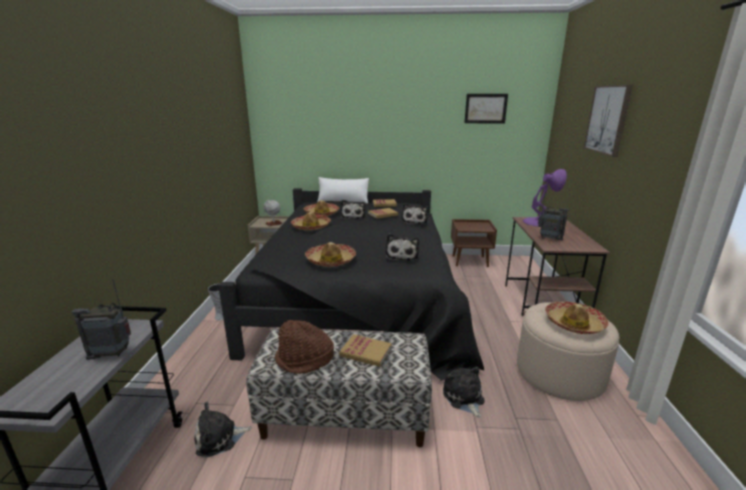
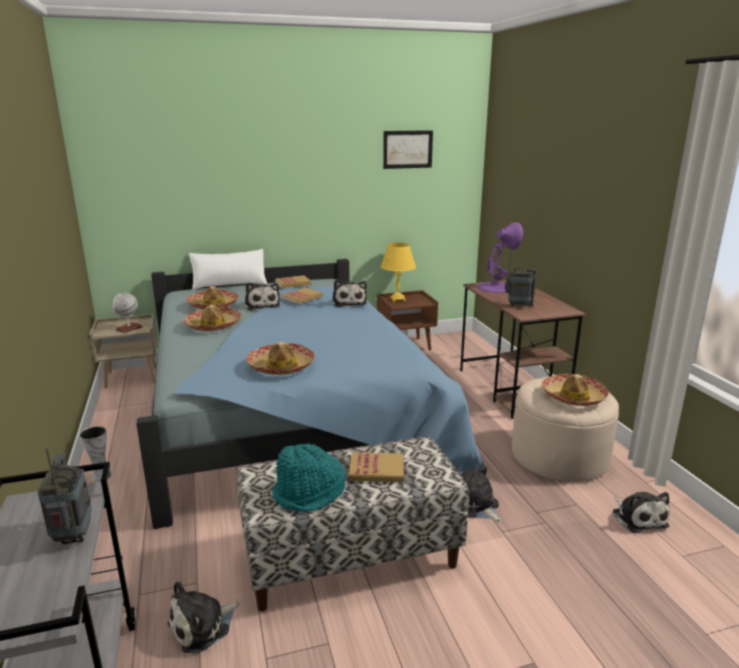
camera: 20 degrees left, 0 degrees up
radio [72,279,131,360] -> radio turned 105 degrees clockwise [38,448,92,544]
black bed [218,188,484,381] -> blue bed [137,259,484,529]
brown hat [275,320,334,374] -> turquoise hat [272,443,345,511]
plush toy [386,233,419,262] -> plush toy moved to [613,492,670,533]
picture [583,85,633,157] -> none
none -> yellow table lamp [381,243,416,302]

